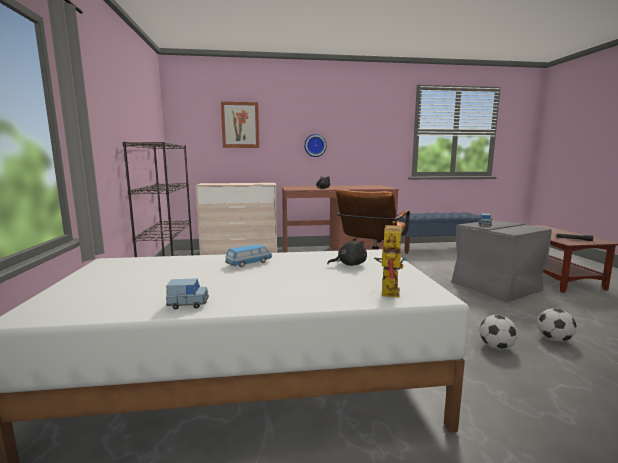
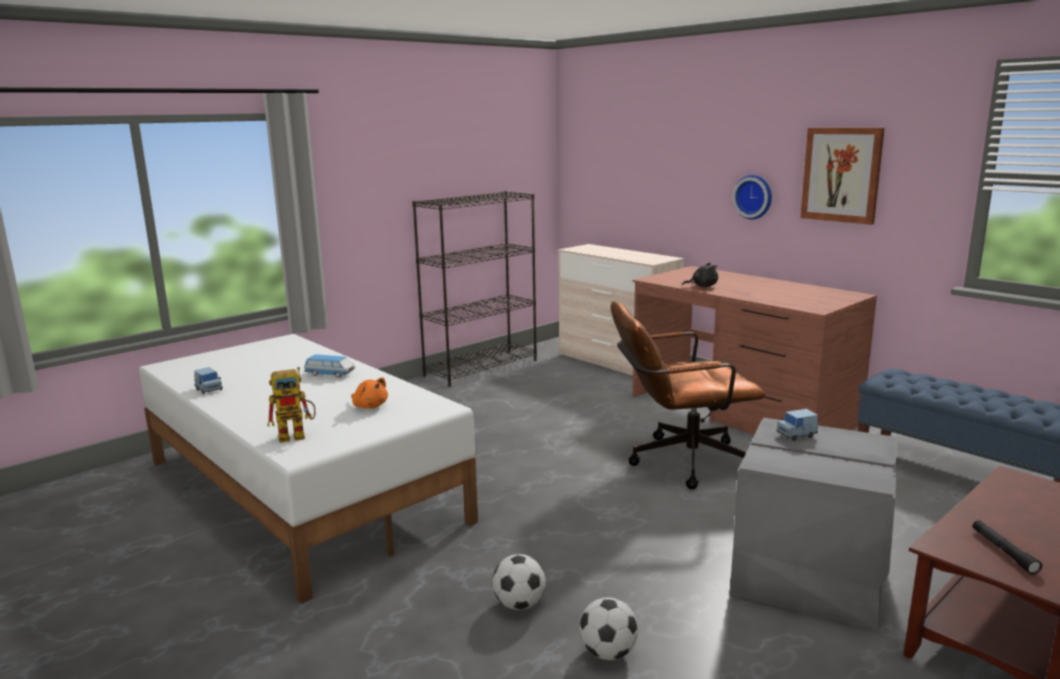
camera: 55 degrees right, 5 degrees up
picture [221,102,259,148] -> picture moved to [800,127,885,225]
black plush toy [327,238,367,266] -> orange plush toy [351,377,388,409]

